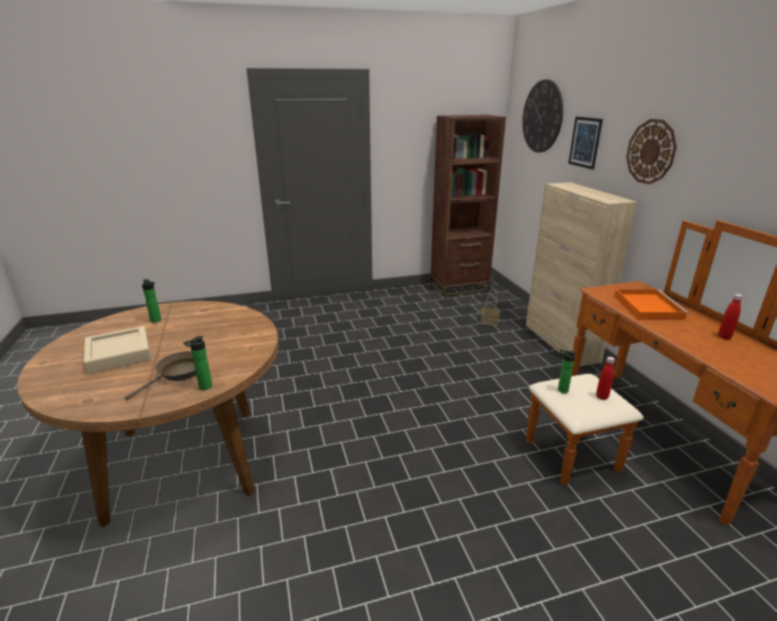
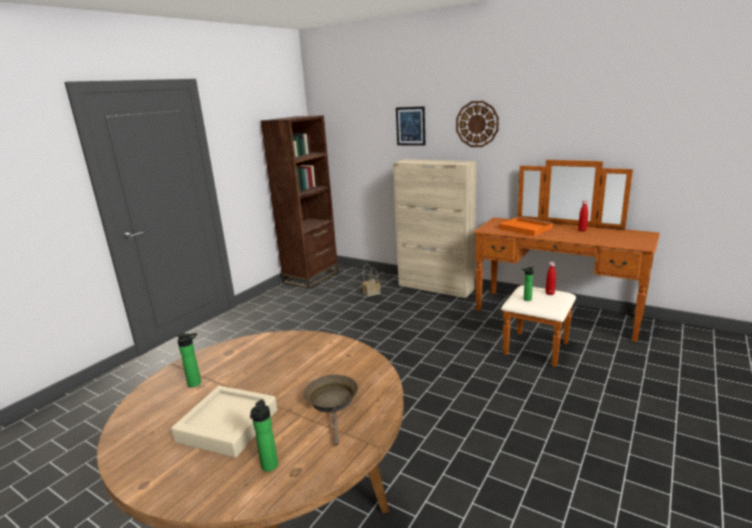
camera: 40 degrees left, 5 degrees down
bottle [184,336,212,390] -> bottle moved to [250,400,278,472]
wall clock [522,80,563,153] -> none

